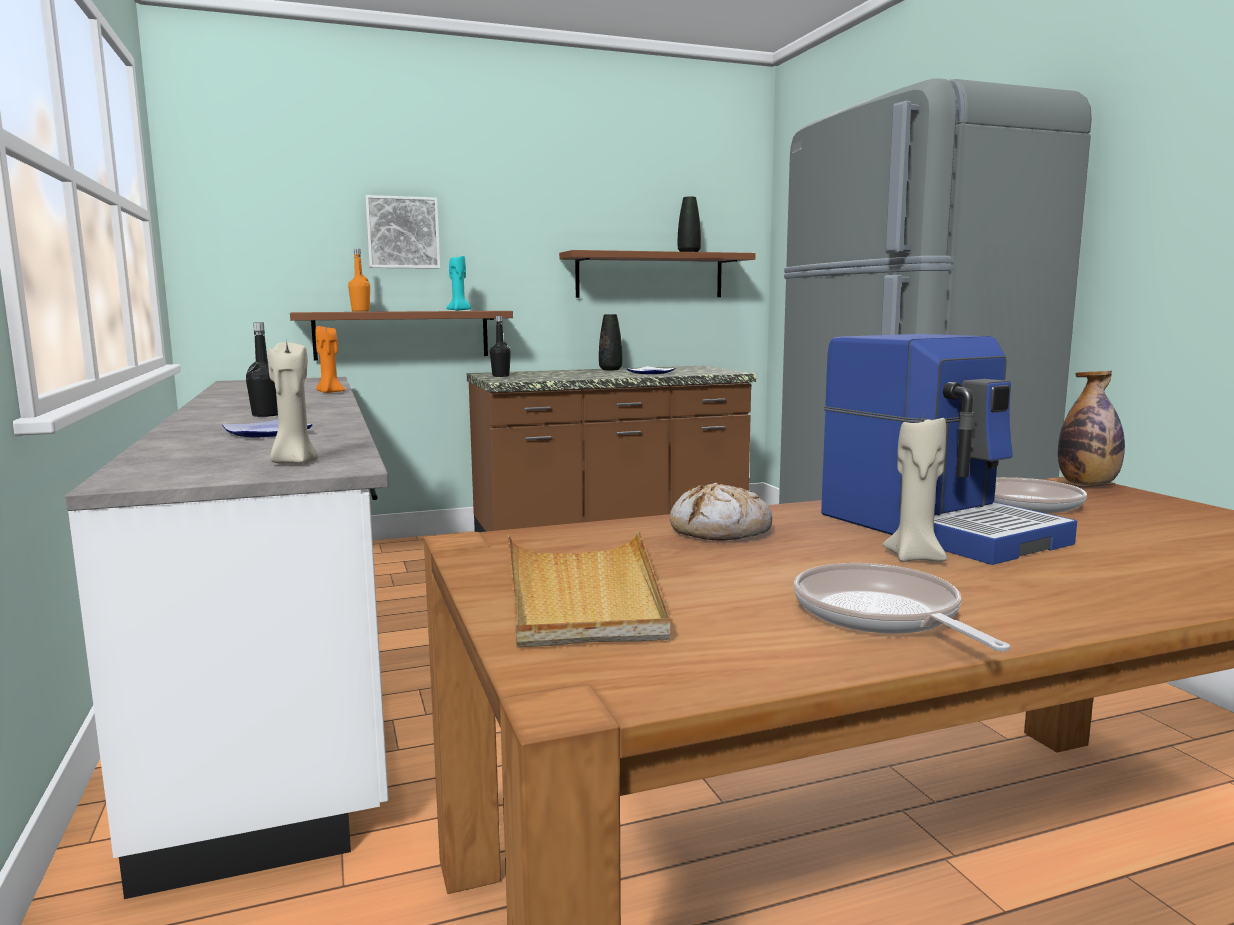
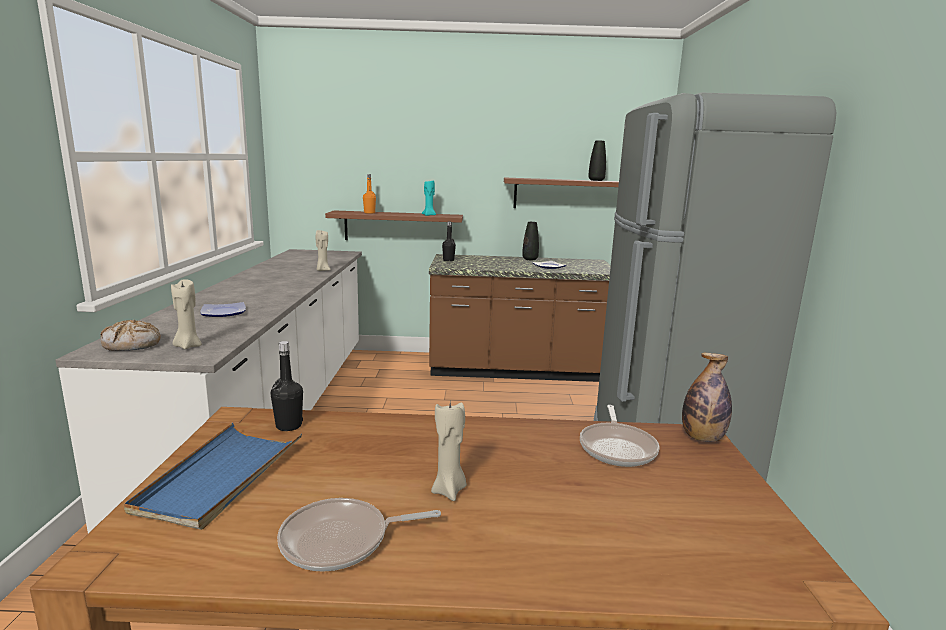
camera: 20 degrees right, 5 degrees up
black bottle [246,322,278,417] -> black bottle moved to [271,341,303,431]
orange candle [316,326,345,393] -> beige candle [316,230,331,271]
picture [365,195,440,269] -> none
beige tray [508,530,670,647] -> blue tray [124,423,302,530]
bread [670,482,772,541] -> bread moved to [100,320,161,351]
frying pan [794,563,1011,652] -> frying pan turned 105 degrees counterclockwise [277,498,441,572]
coffee machine [821,334,1077,565] -> none

